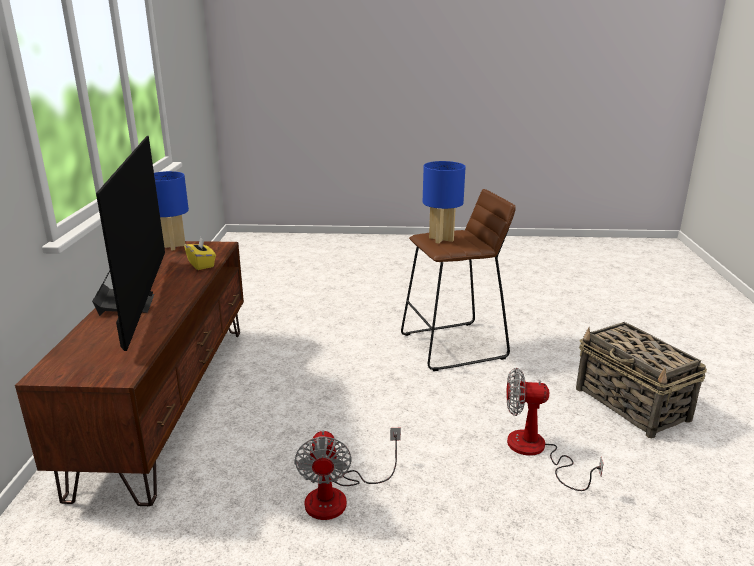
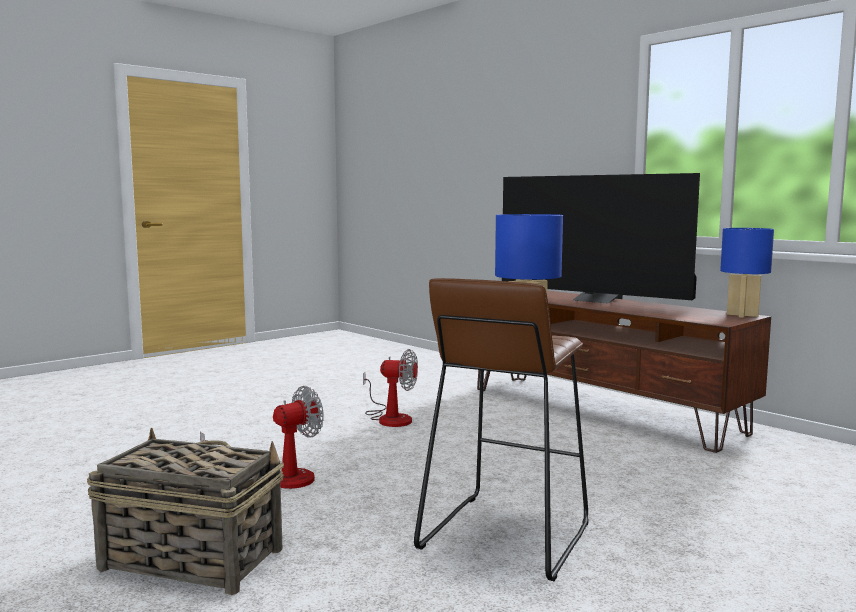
camera: 135 degrees right, 15 degrees down
yellow tissue box [184,237,216,270] -> none
fan [294,428,401,520] -> fan turned 150 degrees clockwise [363,349,418,427]

